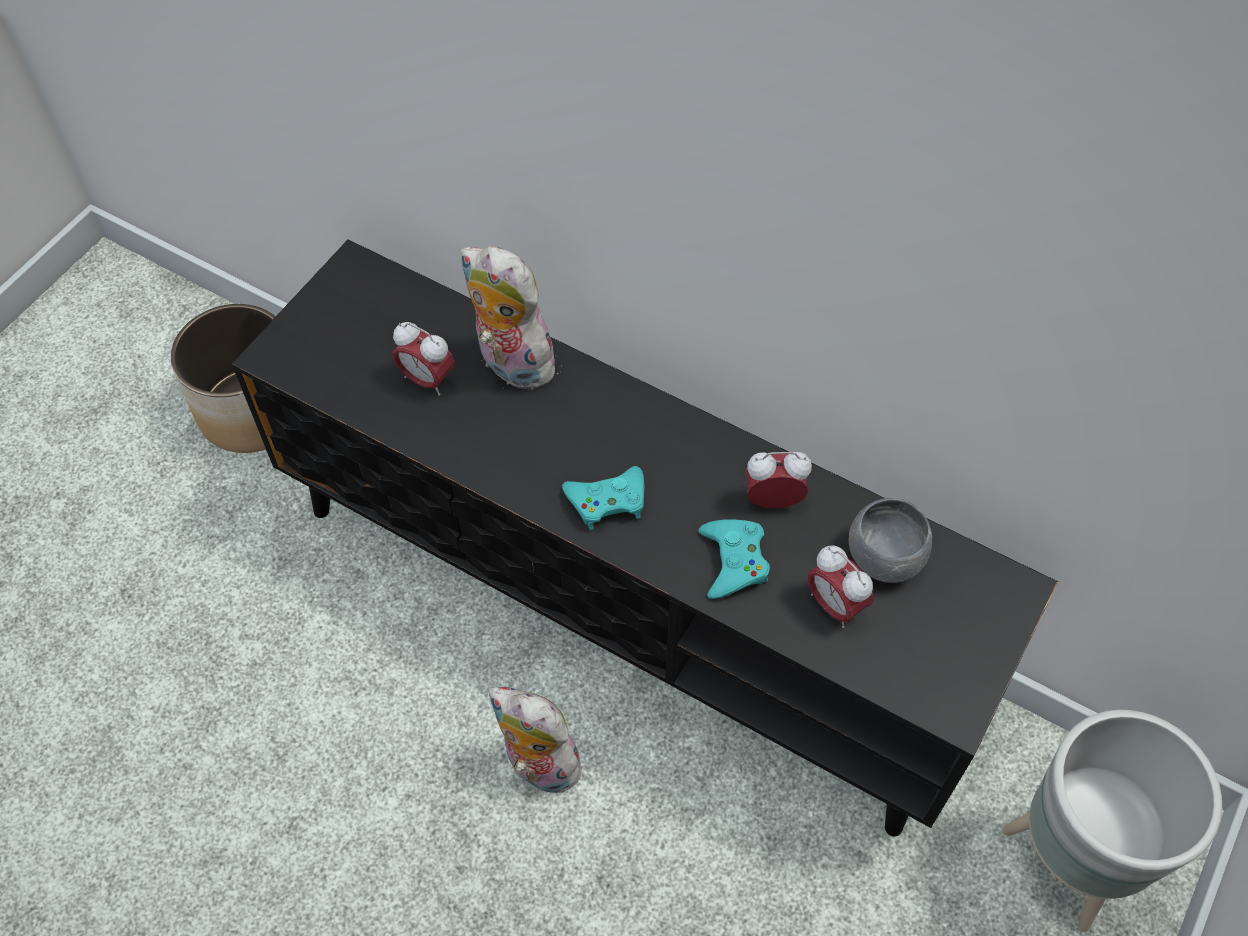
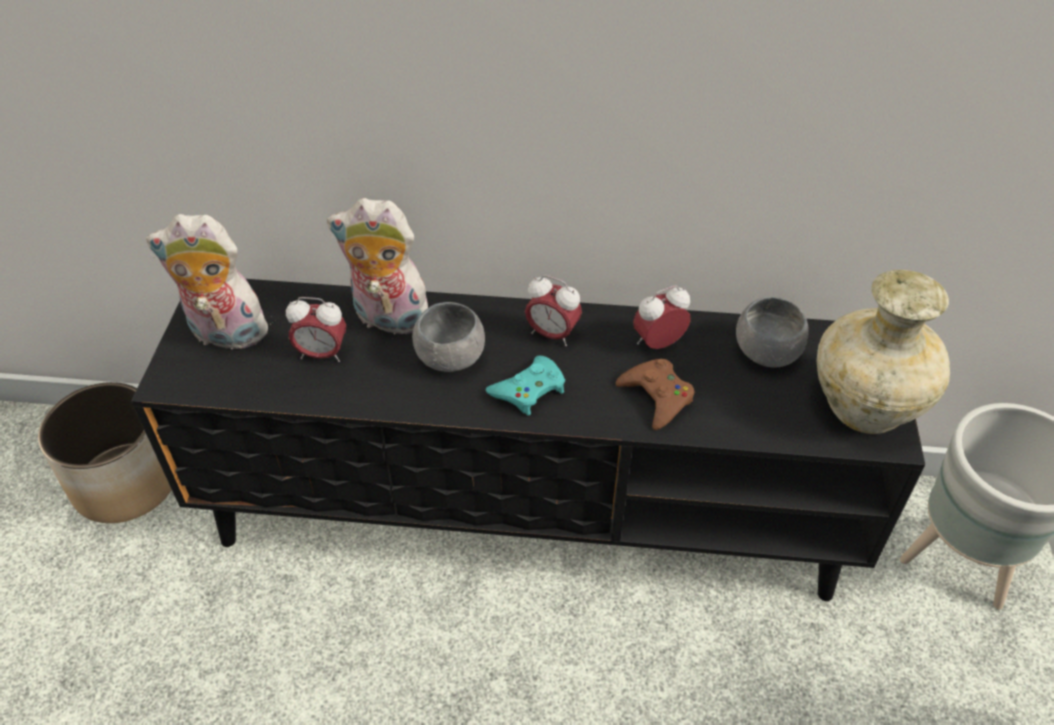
camera: 25 degrees left, 10 degrees down
plush toy [489,687,591,793] -> plush toy moved to [146,214,276,355]
turquoise game controller [698,519,770,599] -> brown game controller [616,359,694,430]
alarm clock [808,546,873,628] -> alarm clock moved to [525,275,582,346]
none -> grey bowl [412,302,485,372]
none -> beige vase [817,270,950,434]

